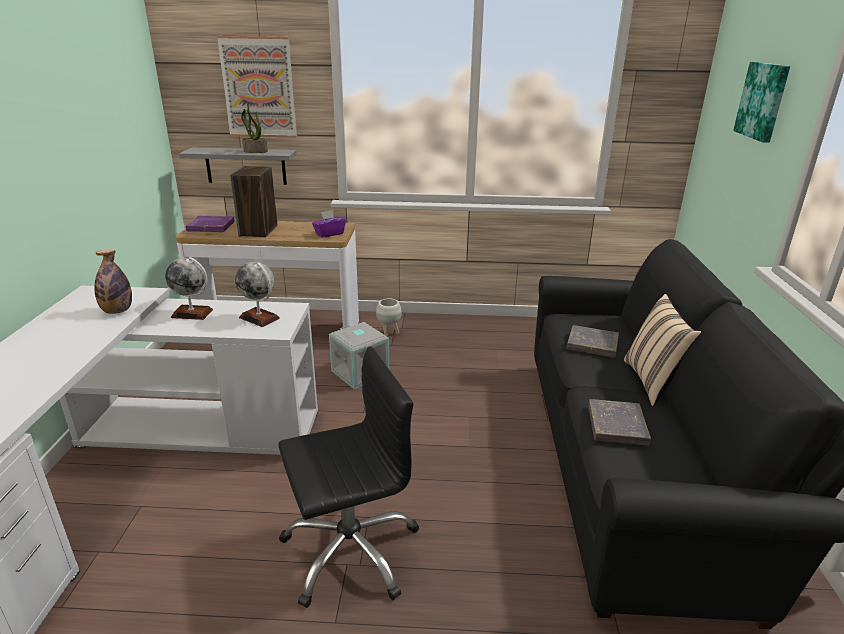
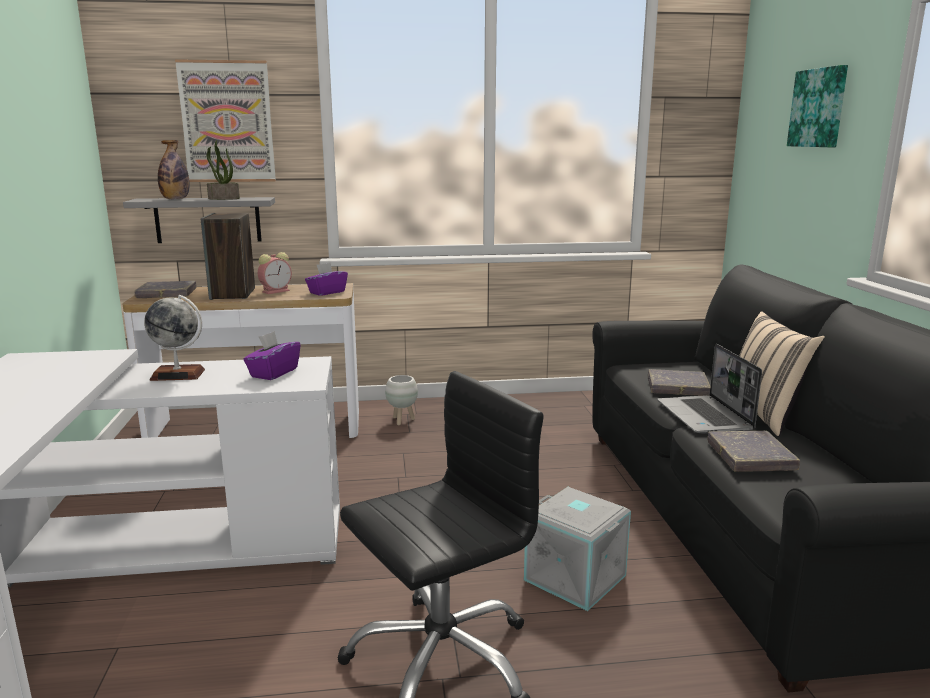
camera: 10 degrees left, 10 degrees down
bottle [94,250,132,314] -> bottle moved to [158,140,190,199]
purple book [186,216,235,232] -> grey book [134,281,197,298]
globe [235,262,280,327] -> purple tissue box [243,331,301,380]
grey storage box [329,322,389,389] -> grey storage box moved to [524,487,631,611]
none -> alarm clock [258,252,292,294]
none -> laptop [657,344,762,434]

